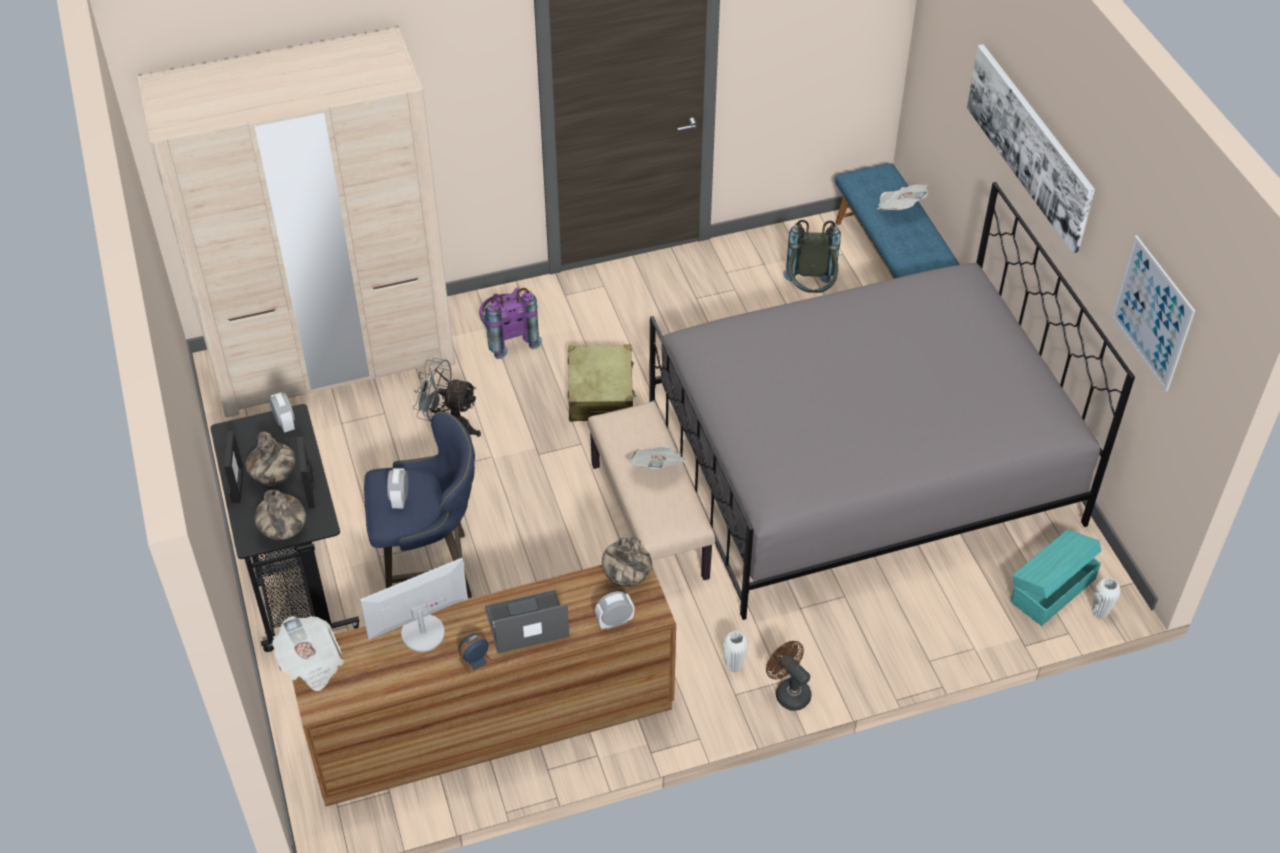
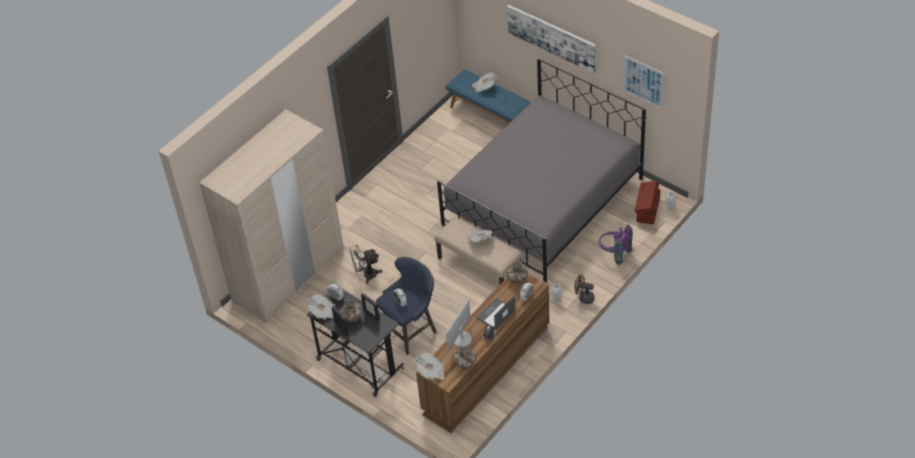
camera: 30 degrees left, 0 degrees up
vase [254,490,306,540] -> vase moved to [454,347,477,369]
purple backpack [479,287,542,359] -> purple backpack moved to [599,225,633,265]
beige suitcase [568,345,636,421] -> none
grey backpack [783,220,841,293] -> none
turquoise storage box [1010,529,1101,626] -> brown storage box [635,180,660,225]
none -> newspaper [307,294,336,319]

